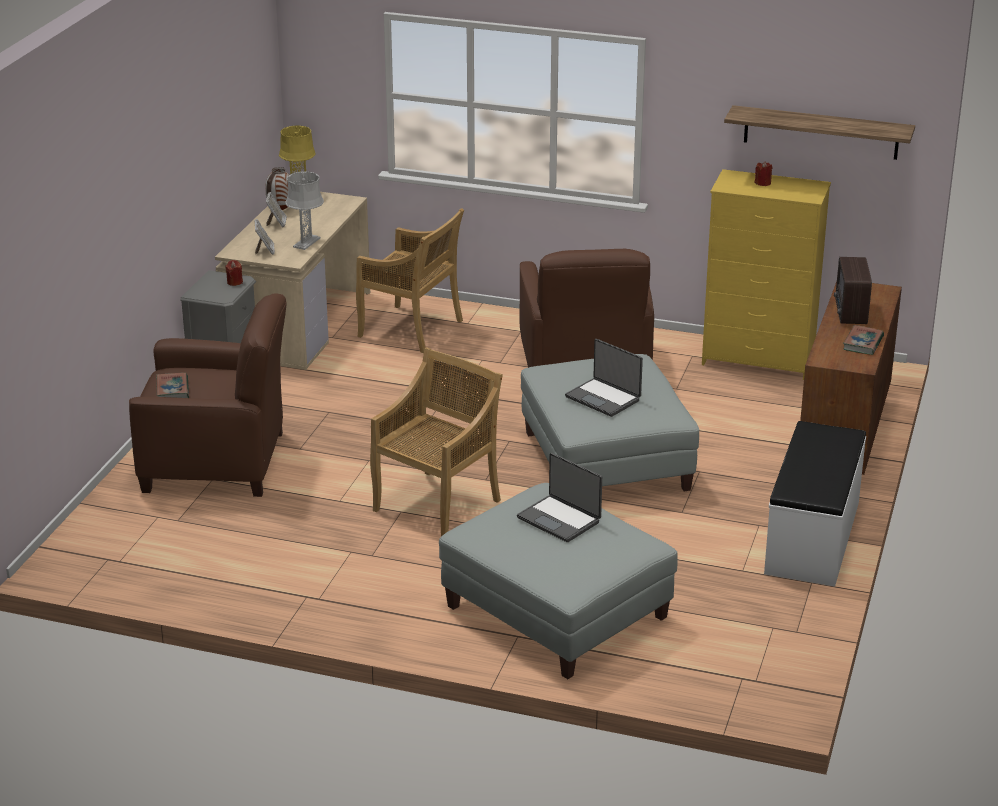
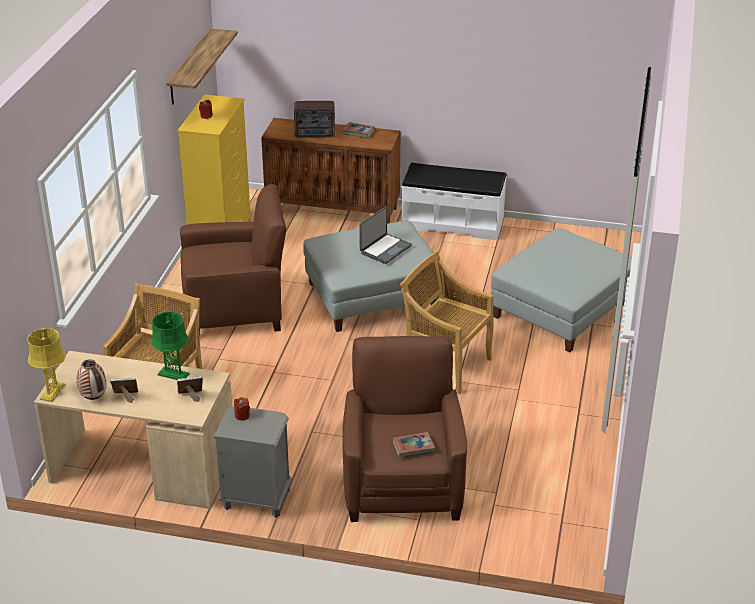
camera: 95 degrees left, 5 degrees up
grey table lamp [285,171,324,250] -> green table lamp [151,312,189,380]
laptop [517,453,602,542] -> none

